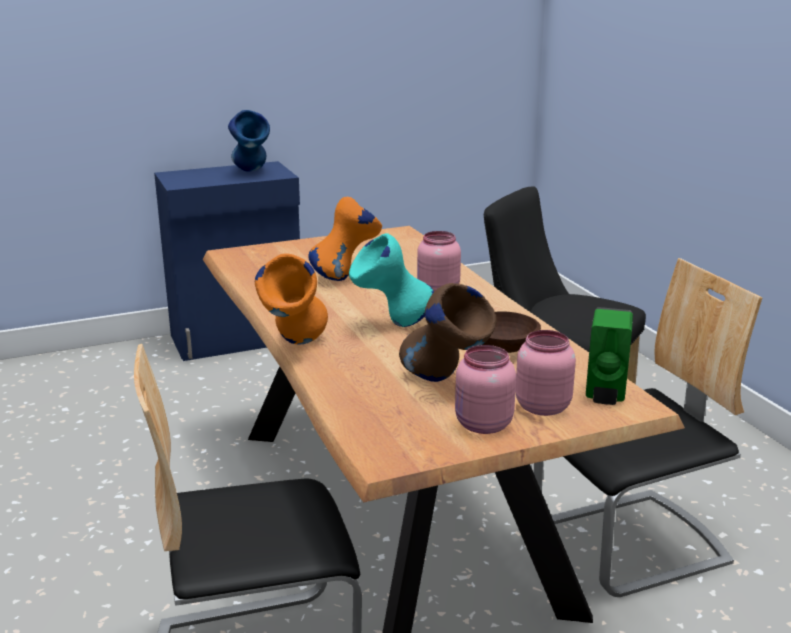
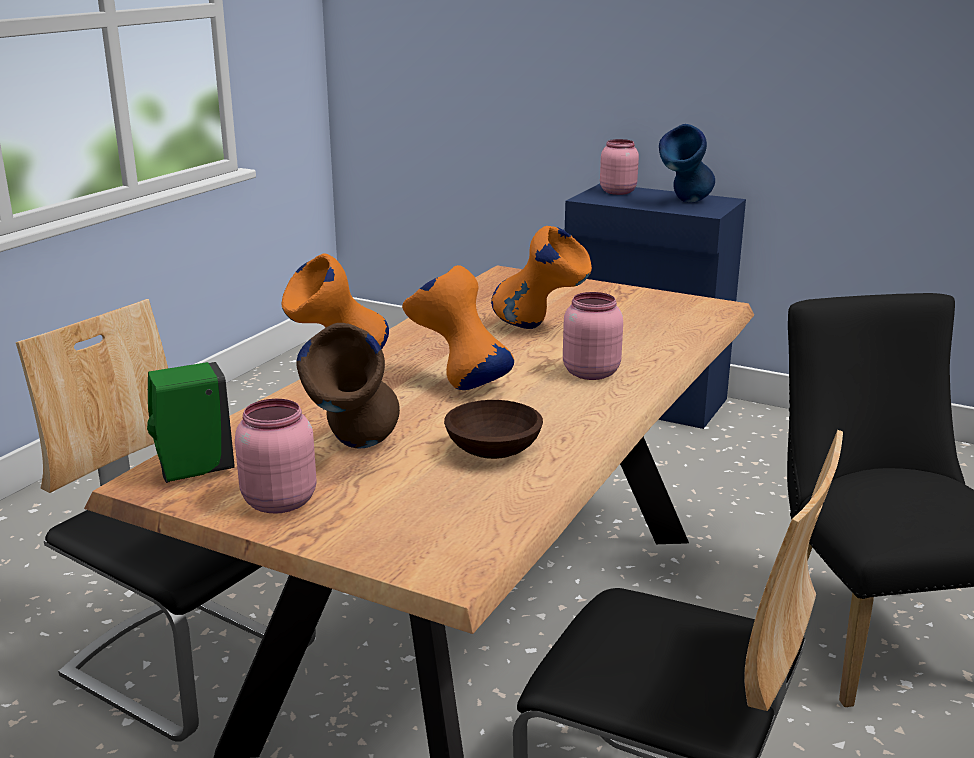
camera: 50 degrees right, 0 degrees up
turquoise vase [349,233,434,327] -> orange vase [402,265,514,390]
pink jar [516,330,576,416] -> pink jar moved to [600,139,639,195]
green soap dispenser [586,307,633,405] -> green soap dispenser moved to [147,362,235,483]

